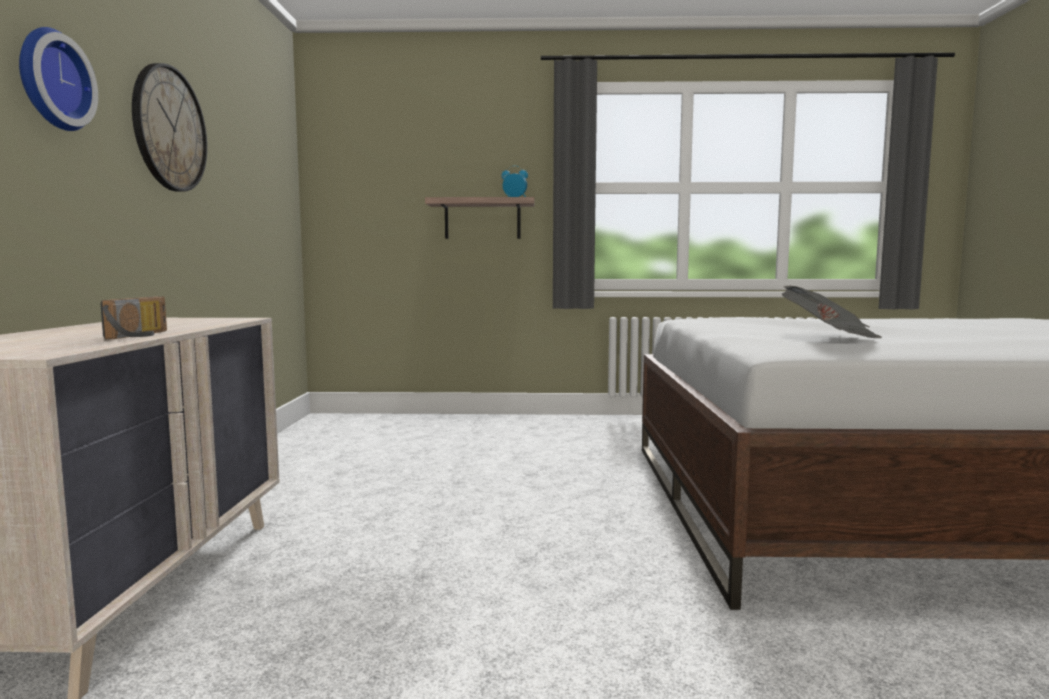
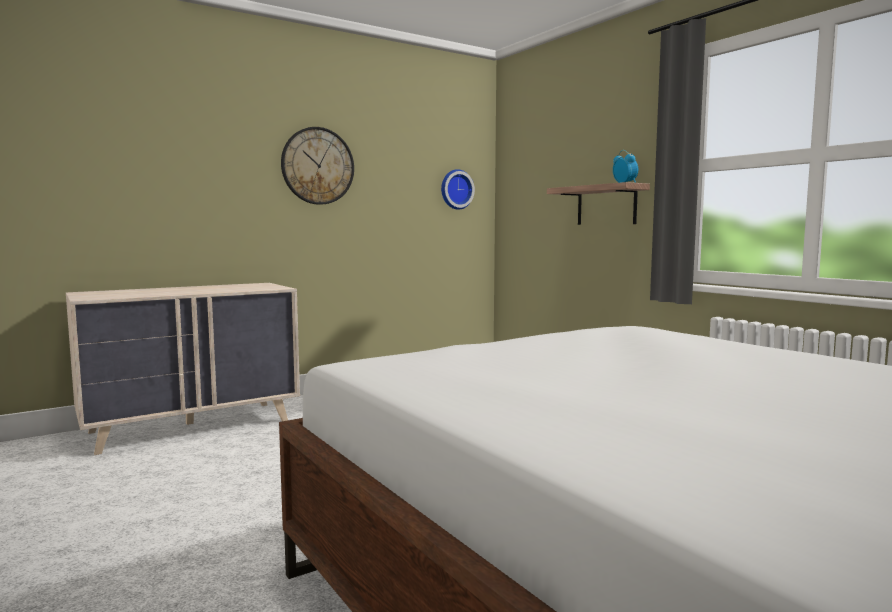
camera: 55 degrees right, 0 degrees up
wall clock [19,27,98,131] -> wall clock moved to [441,169,475,210]
radio [100,296,167,339] -> none
newspaper [782,286,882,338] -> none

